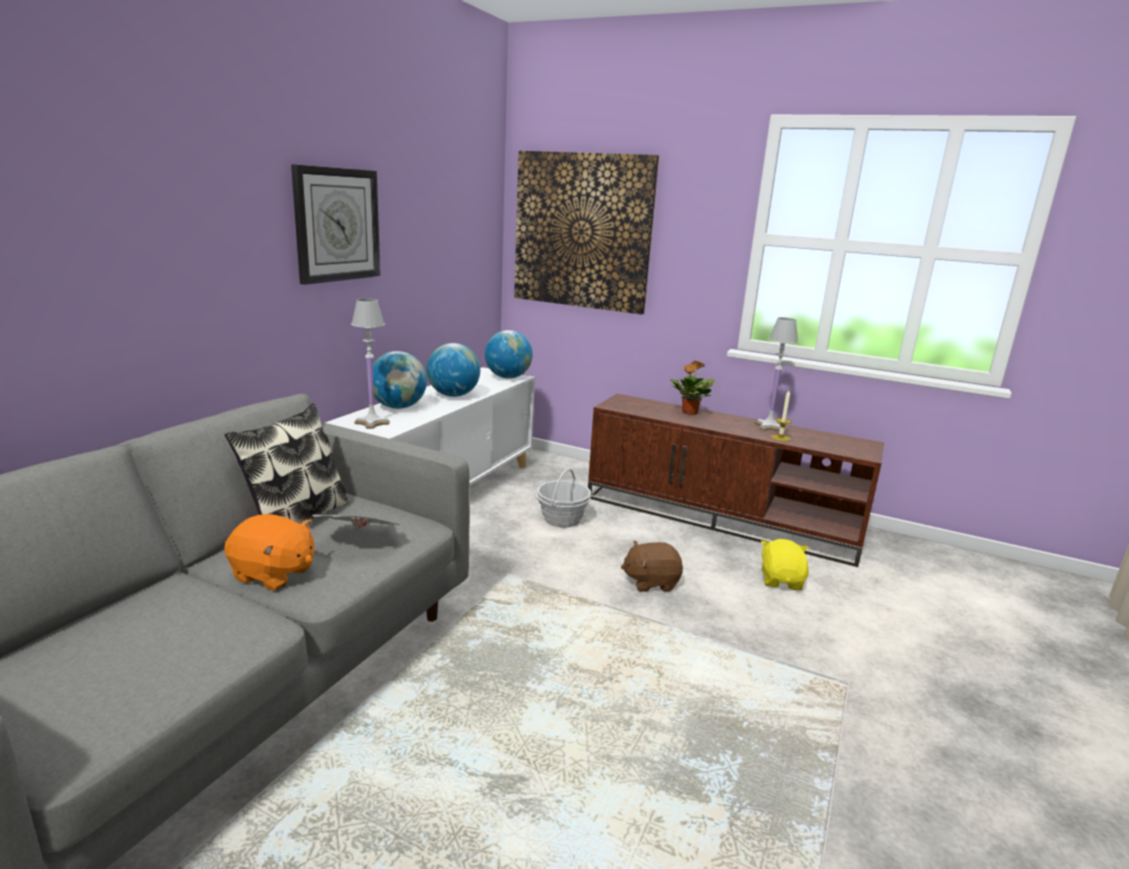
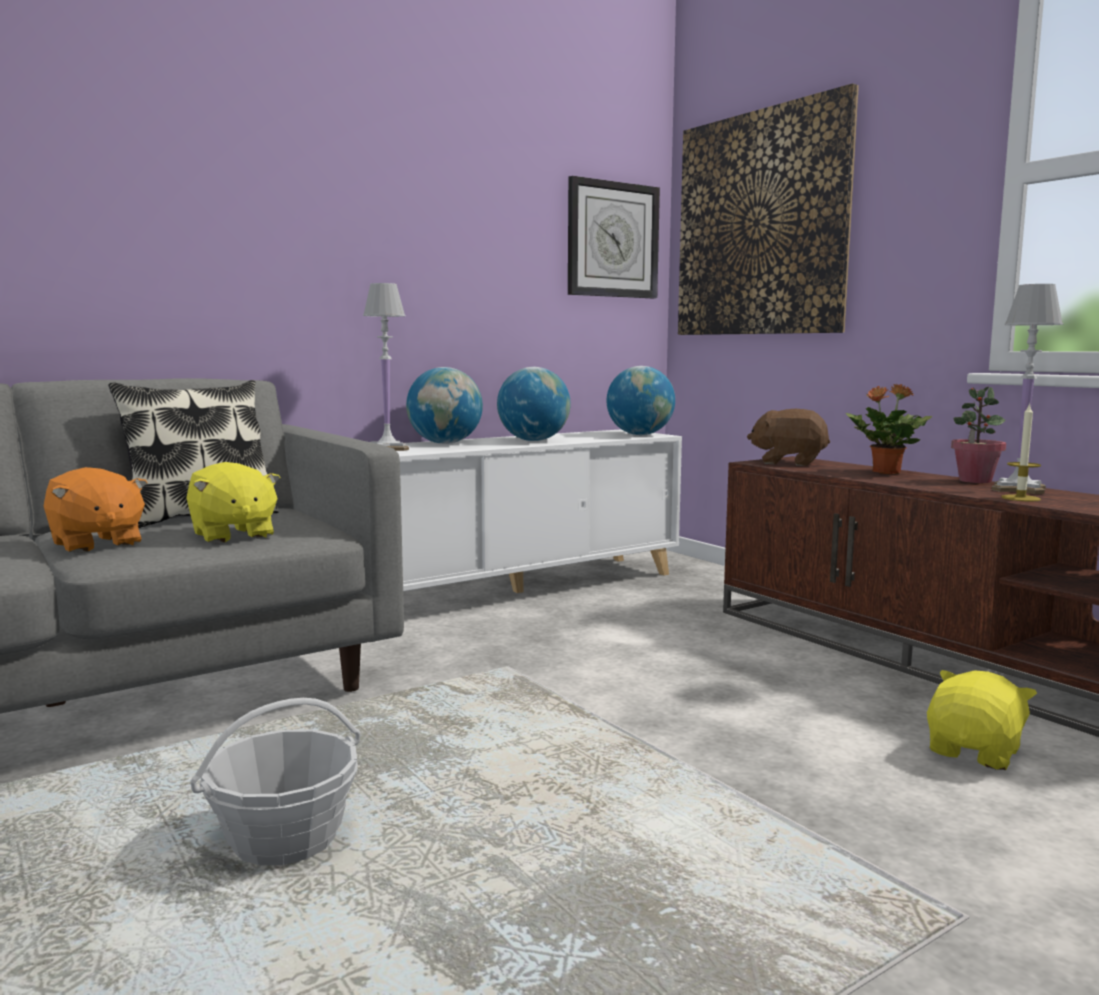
camera: 30 degrees right, 10 degrees down
wall clock [291,164,380,285] -> wall clock moved to [568,176,660,298]
newspaper [312,515,399,528] -> yellow plush toy [186,462,281,543]
basket [536,468,591,528] -> basket moved to [190,698,360,865]
brown plush toy [621,541,683,592] -> brown plush toy moved to [747,409,830,466]
none -> potted plant [951,387,1006,483]

